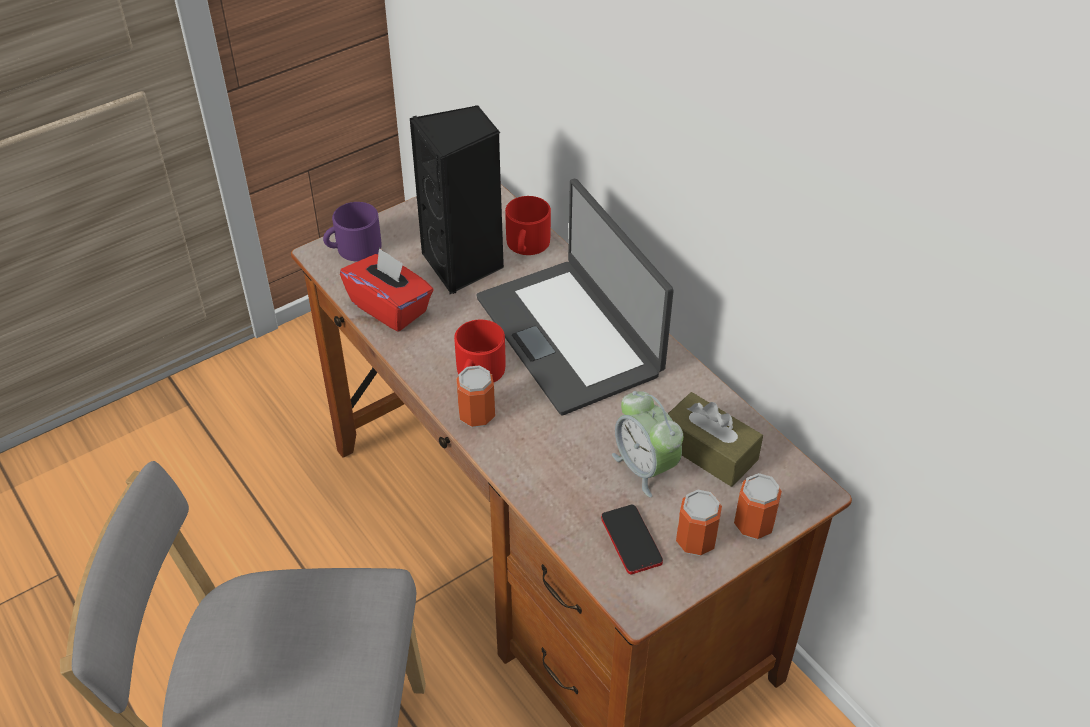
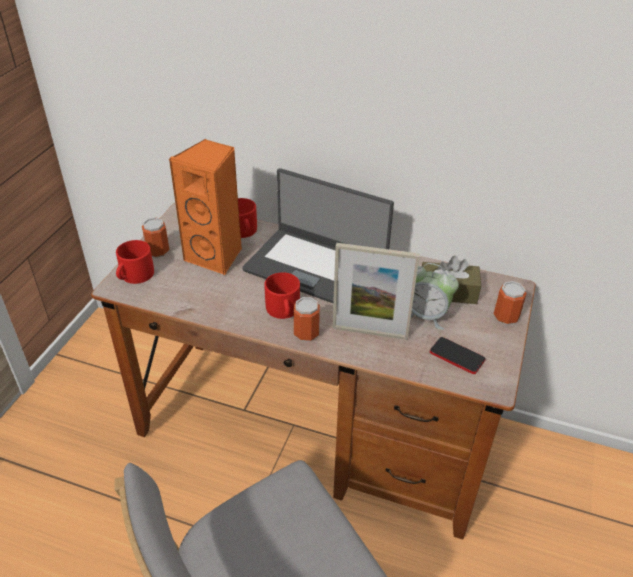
camera: 35 degrees left, 5 degrees down
purple mug [323,202,381,261] -> red mug [116,240,154,284]
red tissue box [340,247,434,331] -> none
black speaker [410,105,504,294] -> orange speaker [169,139,242,276]
can [676,490,722,556] -> can moved to [142,217,169,258]
none -> picture frame [332,243,420,340]

